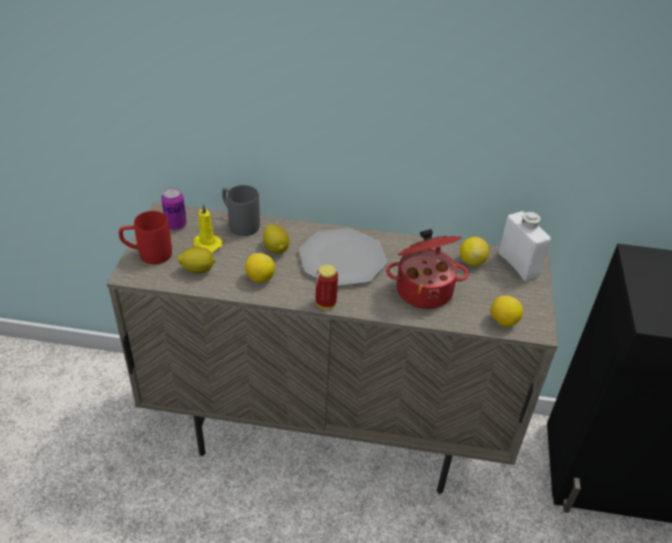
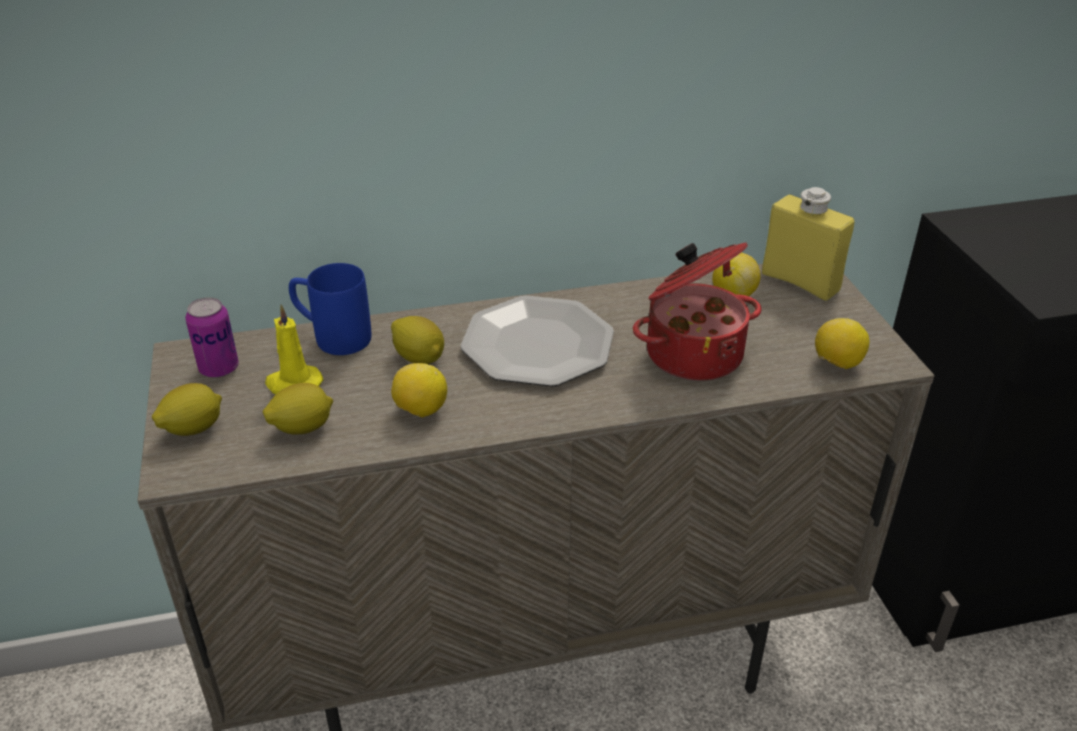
camera: 20 degrees left, 5 degrees down
red mug [119,211,172,264] -> lemon [152,383,222,436]
grey mug [222,185,260,236] -> blue mug [289,263,371,355]
can [315,264,338,309] -> none
white bottle [498,211,551,281] -> yellow bottle [762,187,854,301]

